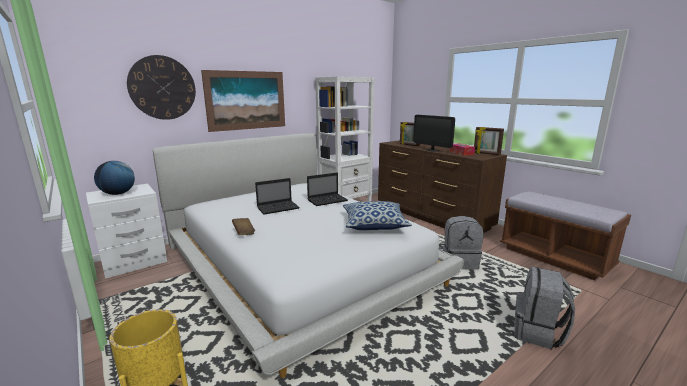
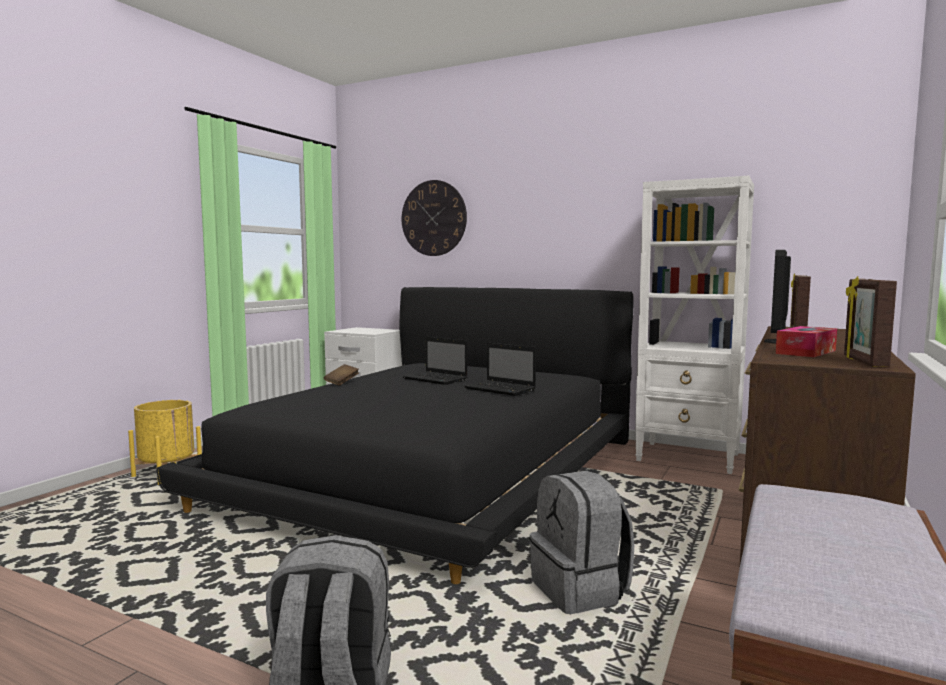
camera: 65 degrees right, 10 degrees down
globe [94,161,135,195] -> none
white bed [152,133,464,378] -> black bed [156,287,633,584]
picture [201,70,285,132] -> none
pillow [343,201,412,230] -> none

